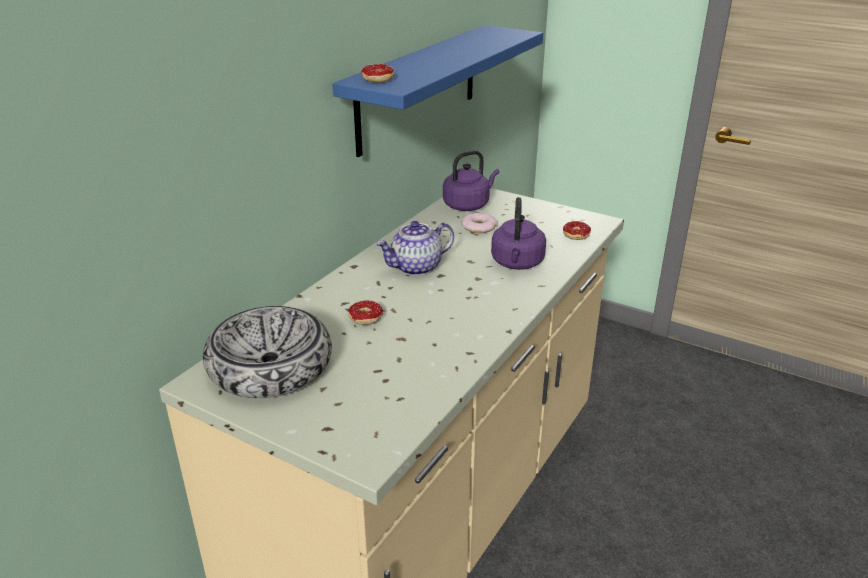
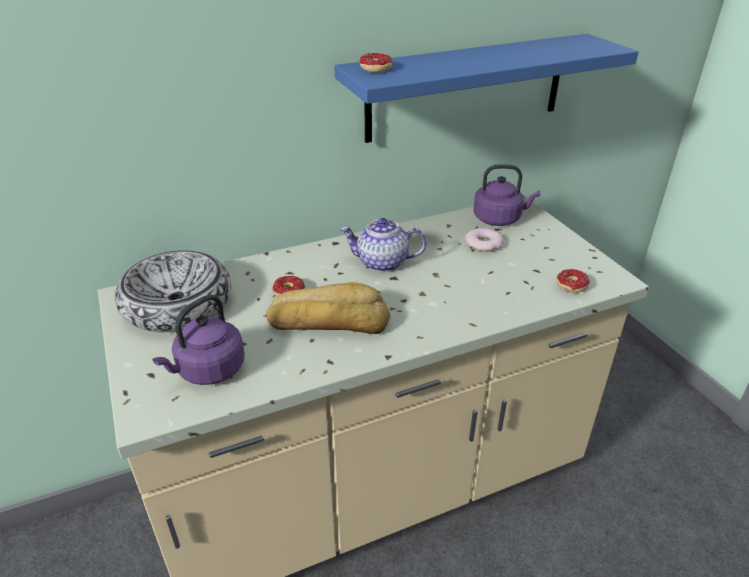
camera: 35 degrees right, 5 degrees up
purple kettle [491,197,546,270] -> purple kettle moved to [153,295,245,385]
none -> bread [266,282,390,334]

